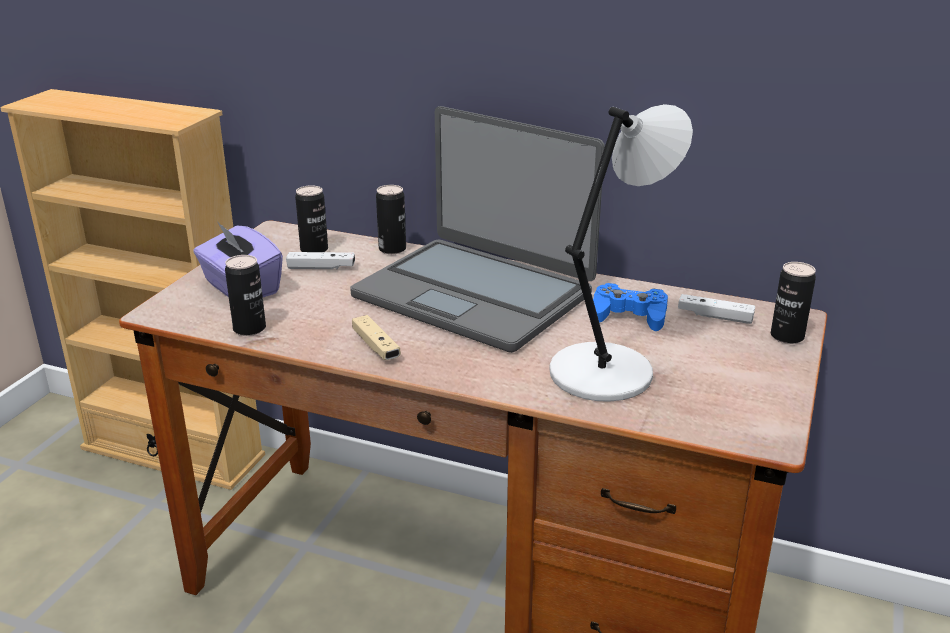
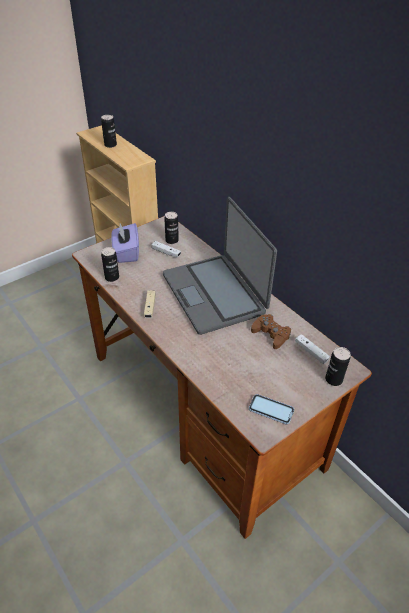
camera: 30 degrees right, 15 degrees up
can [376,185,406,254] -> can moved to [101,115,117,148]
grey table lamp [549,104,693,402] -> none
blue game controller [593,283,668,331] -> brown game controller [251,314,291,349]
none -> phone [249,394,294,424]

